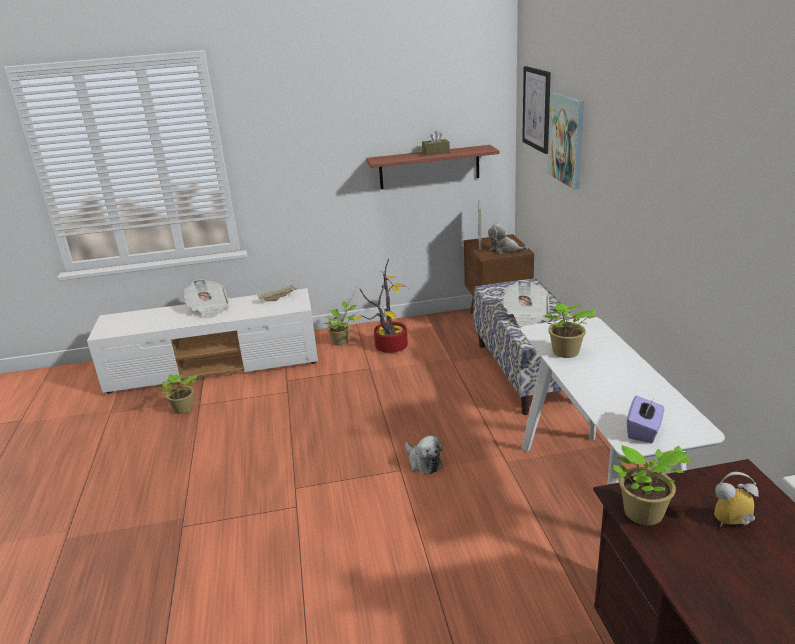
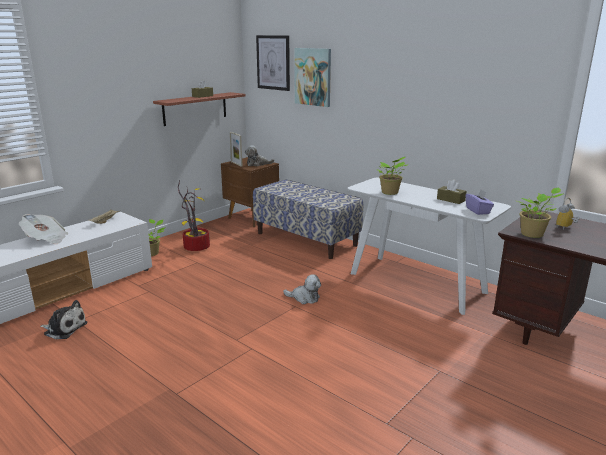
camera: 40 degrees left, 5 degrees down
potted plant [157,374,197,414] -> plush toy [40,300,88,339]
newspaper [502,280,549,327] -> none
none -> brown tissue box [437,179,466,204]

